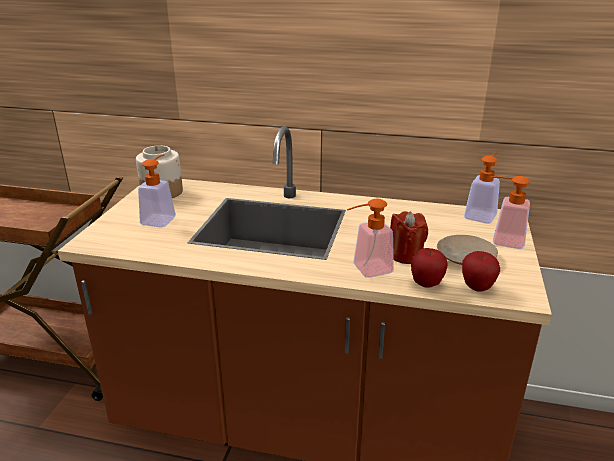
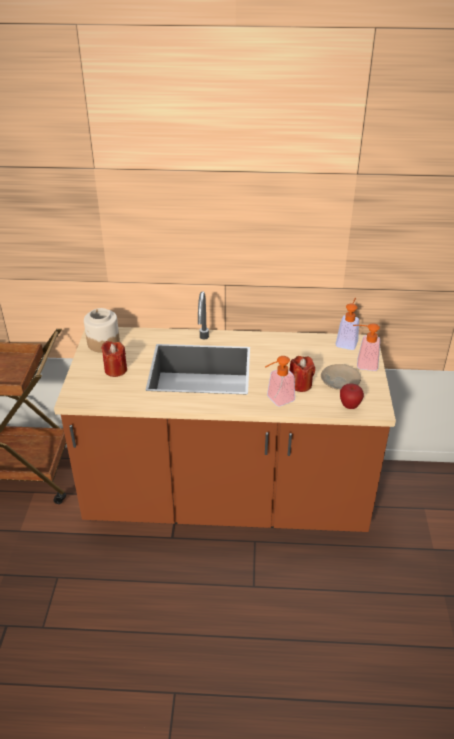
camera: 10 degrees left, 10 degrees up
soap dispenser [138,154,176,228] -> red candle [101,341,127,377]
apple [411,248,448,288] -> none

